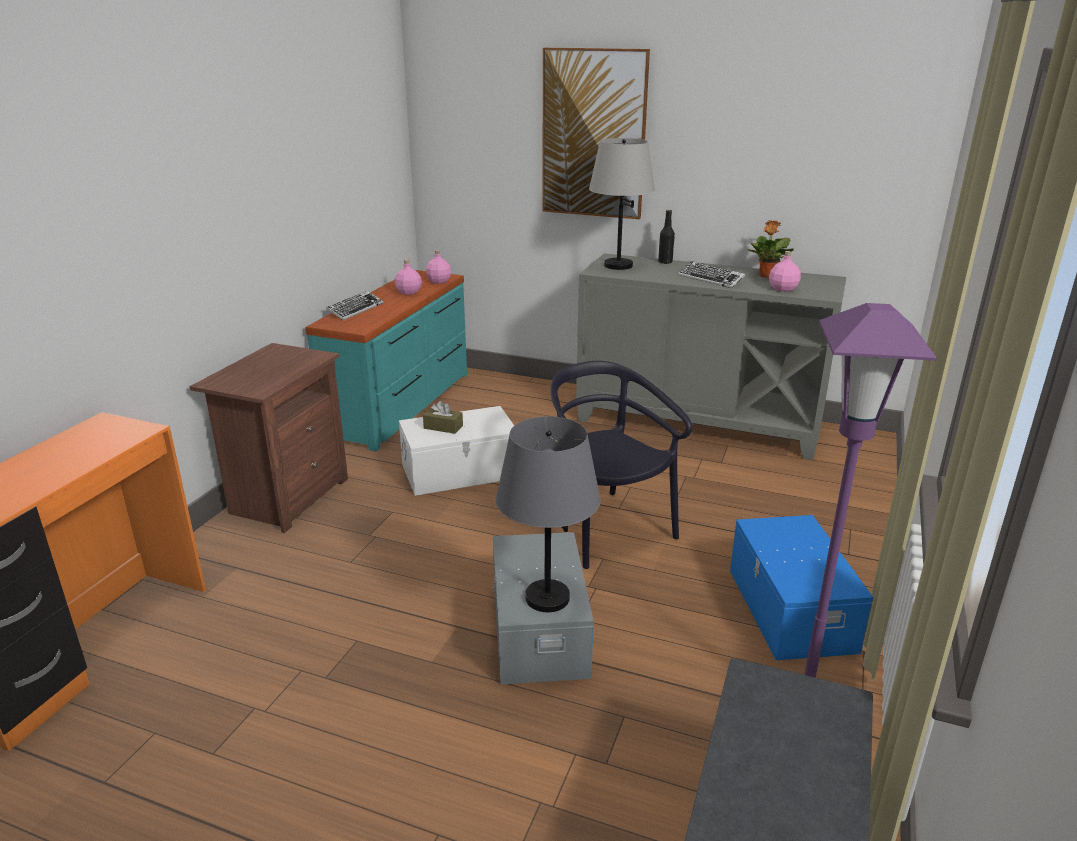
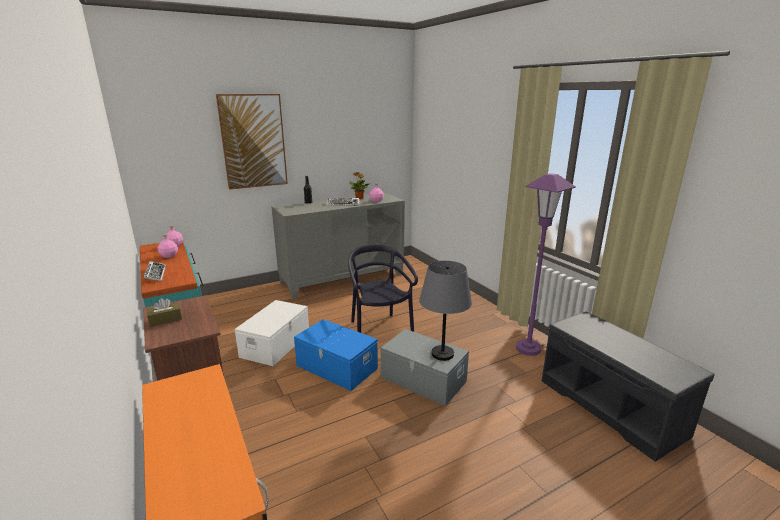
camera: 50 degrees left, 5 degrees down
brown tissue box [423,401,463,434] -> brown tissue box moved to [146,298,182,327]
black chair [550,361,692,569] -> black chair turned 60 degrees clockwise [348,244,418,333]
grey table lamp [589,138,655,270] -> none
blue storage box [730,515,874,660] -> blue storage box moved to [294,319,378,391]

